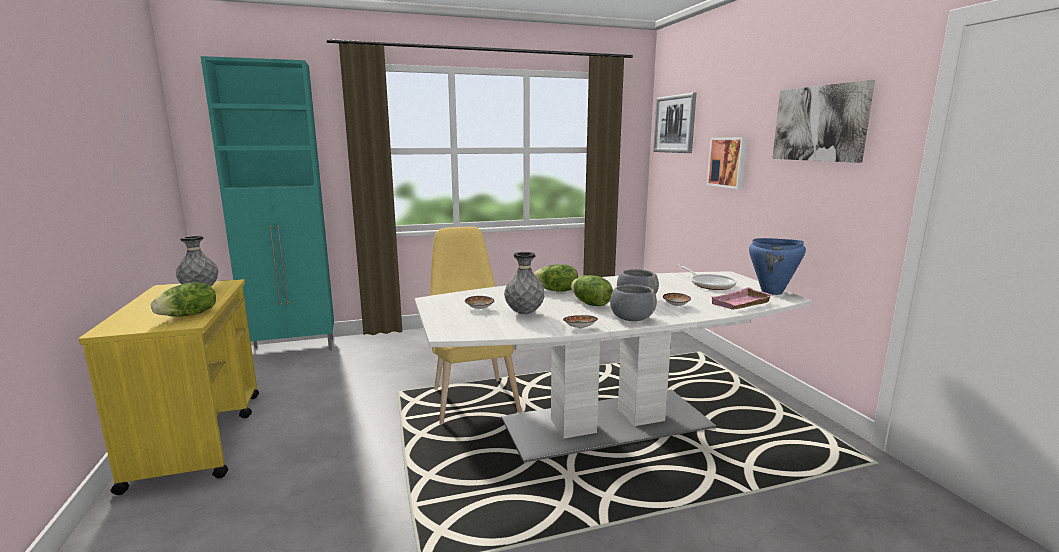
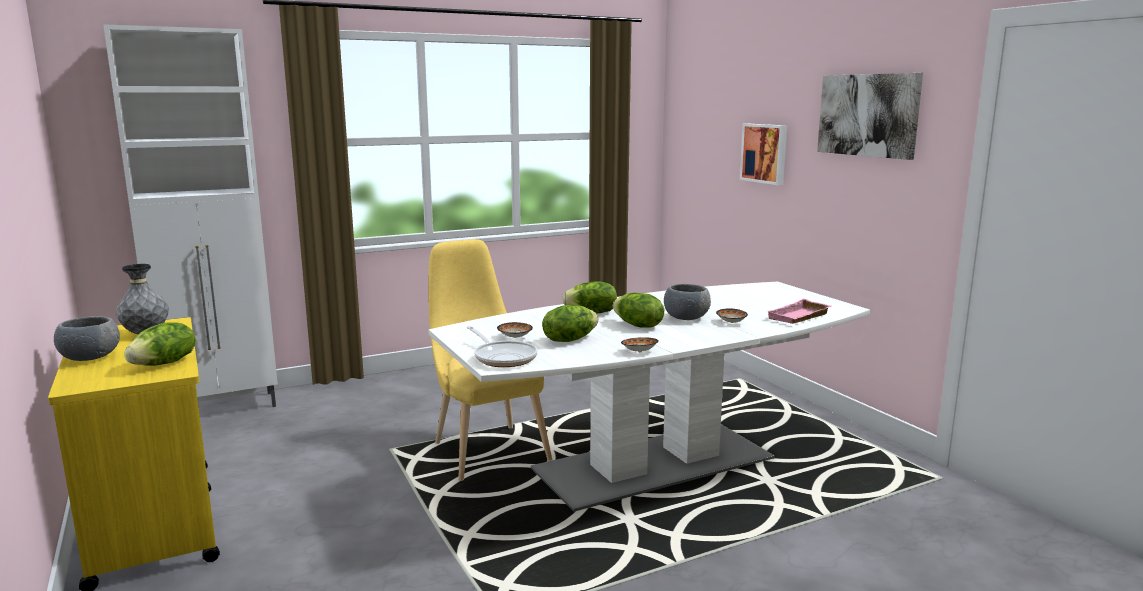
camera: 10 degrees left, 0 degrees up
turquoise cabinet [201,56,334,350] -> white cabinet [103,24,278,407]
grey vase [504,252,545,314] -> lettuce [542,305,599,342]
grey bowl [610,285,657,321] -> grey bowl moved to [54,316,120,361]
picture [653,92,696,153] -> none
frying pan [677,264,737,290] -> frying pan moved to [467,326,538,367]
blue cooking pot [749,238,806,295] -> none

